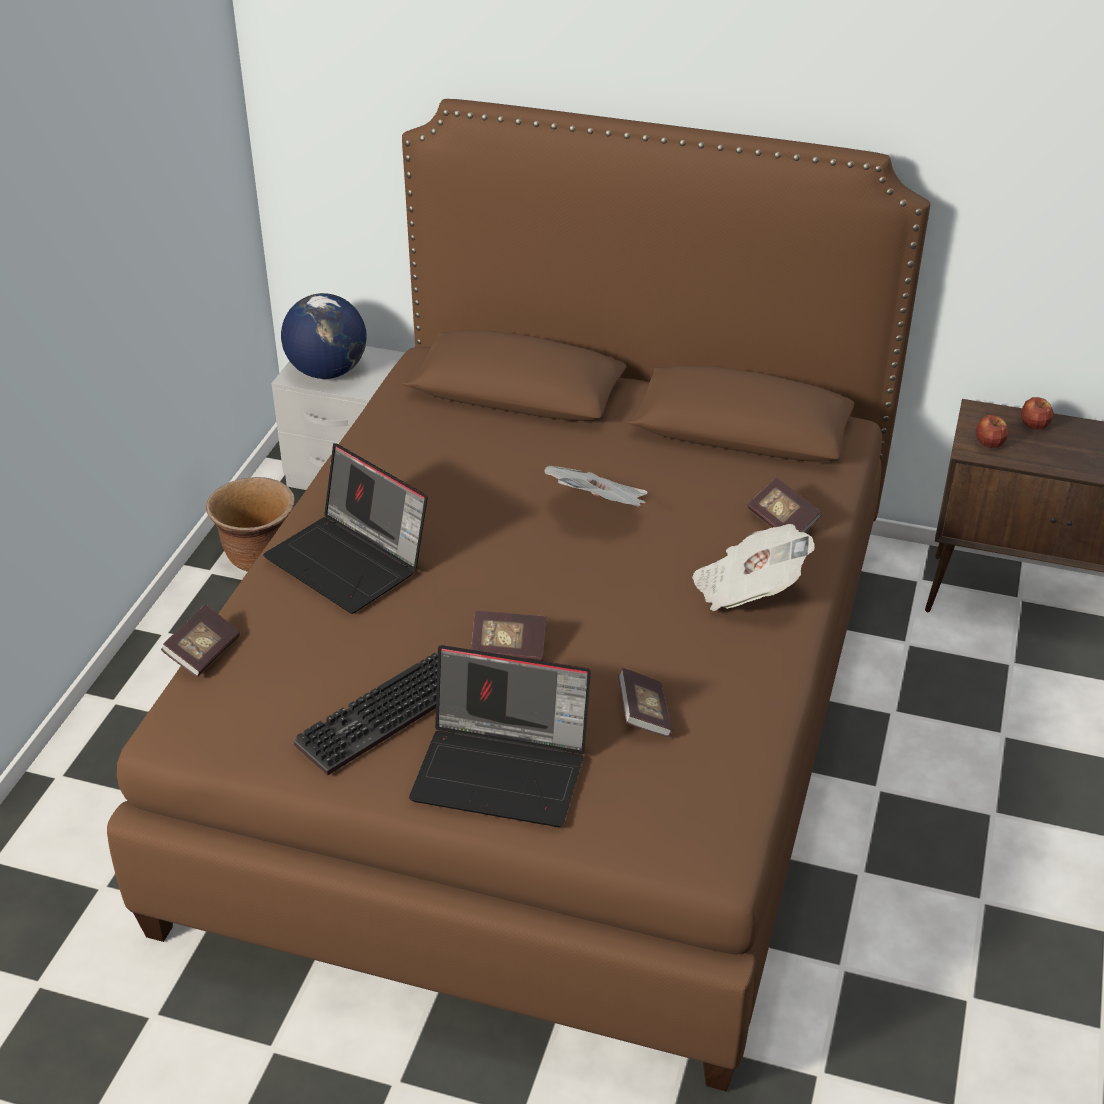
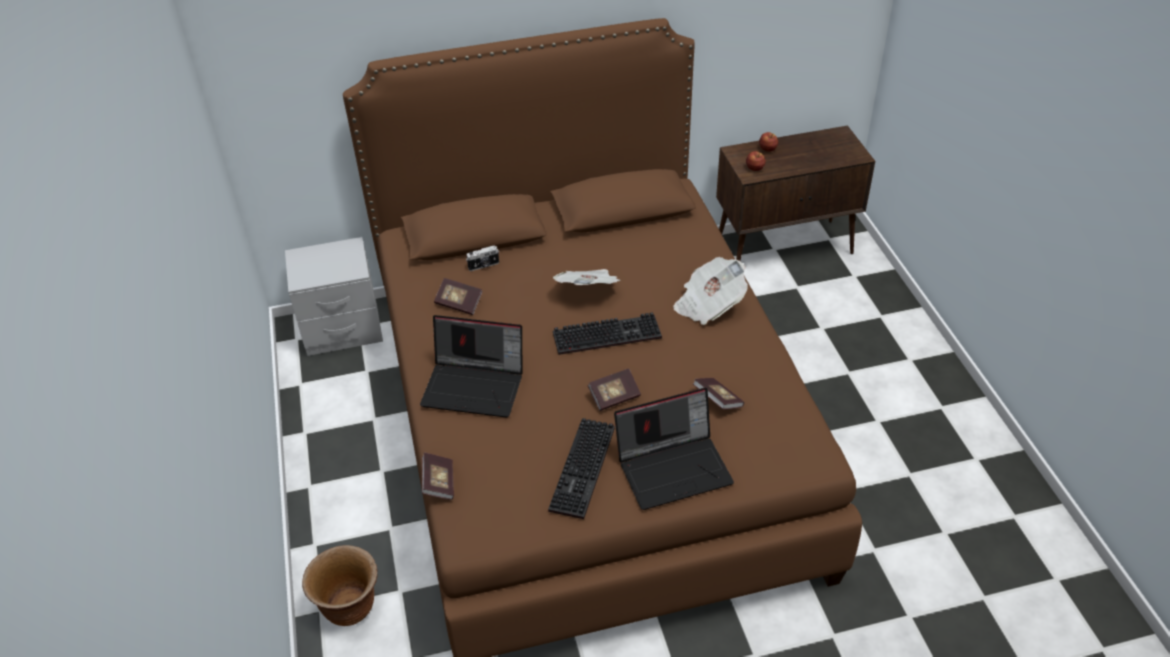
camera: 30 degrees left, 5 degrees up
brown planter [206,477,295,572] -> brown planter moved to [302,545,377,626]
globe [281,293,367,379] -> none
book [747,478,822,533] -> book moved to [434,278,483,315]
none -> camera [466,245,499,271]
none -> keyboard [553,312,662,355]

